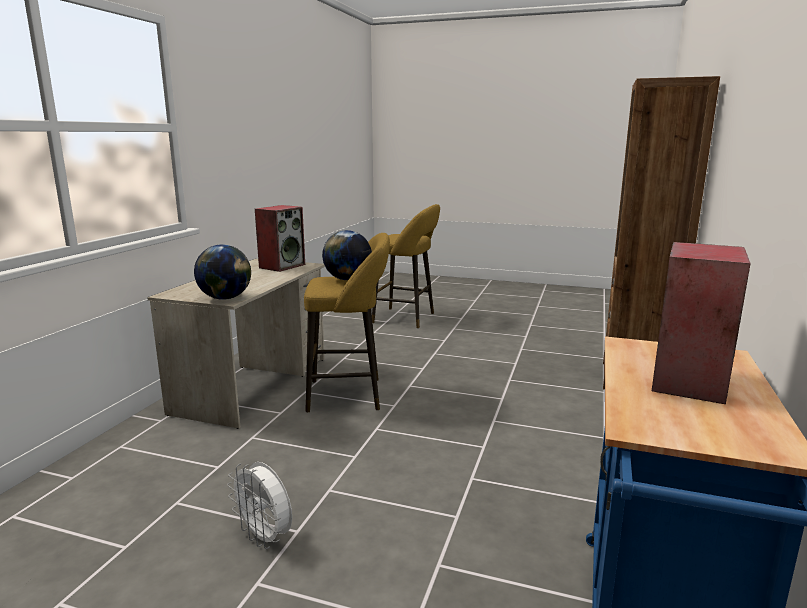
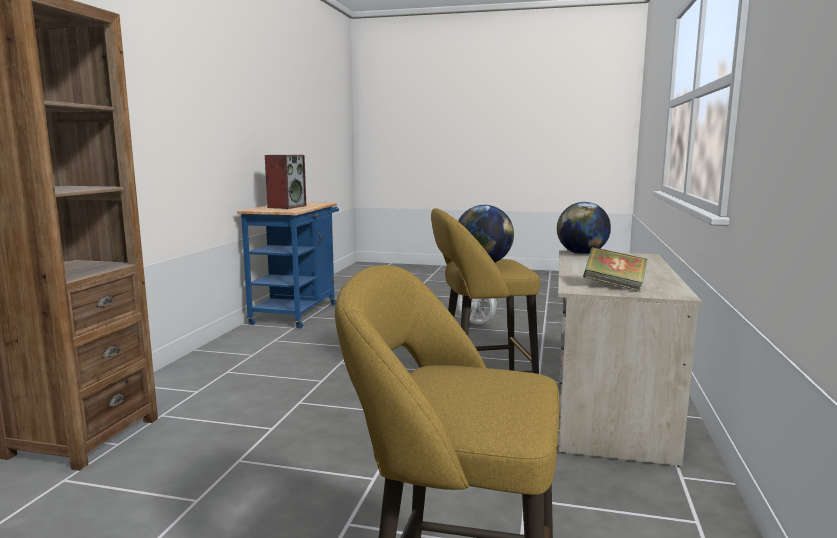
camera: 175 degrees right, 5 degrees down
speaker [255,205,305,272] -> book [583,247,647,291]

